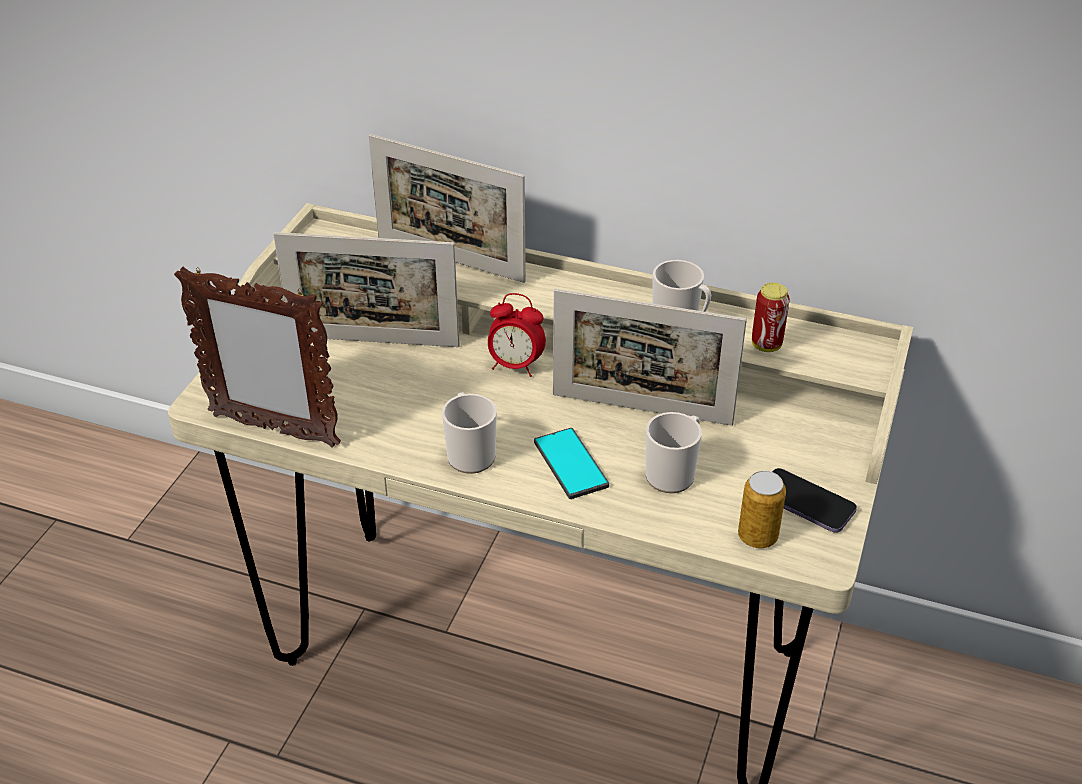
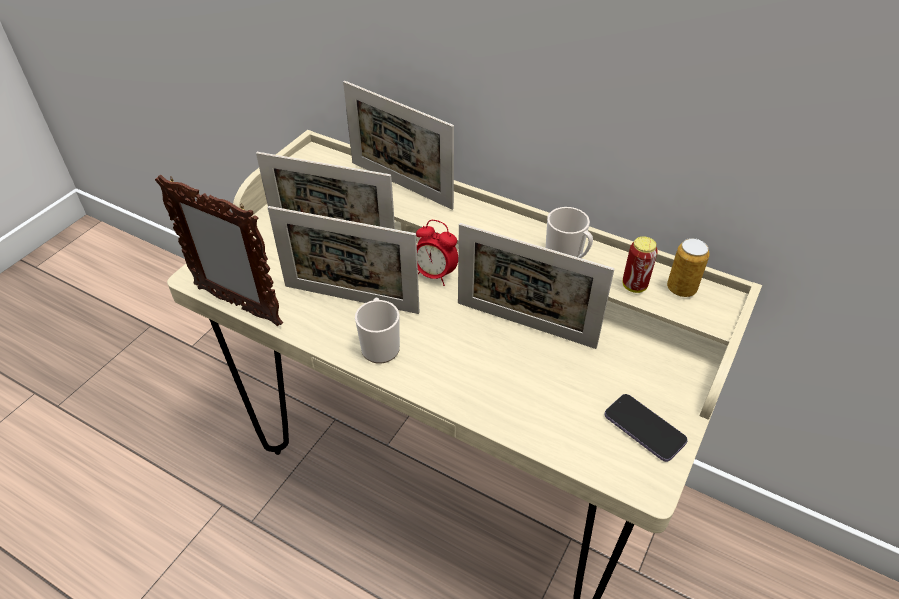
camera: 10 degrees right, 5 degrees up
phone [534,428,609,499] -> none
mug [646,412,702,493] -> none
can [738,471,786,548] -> can moved to [667,238,710,297]
none -> picture frame [267,206,420,314]

